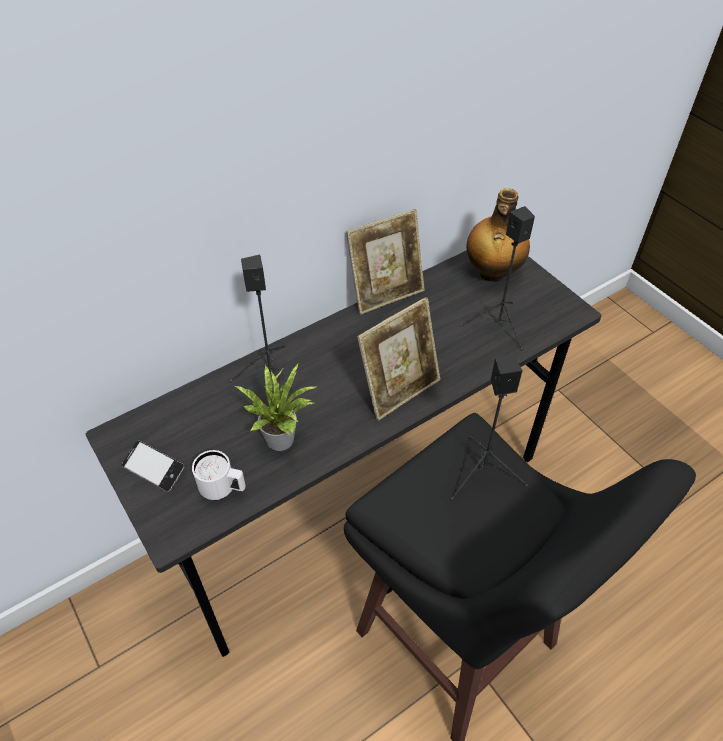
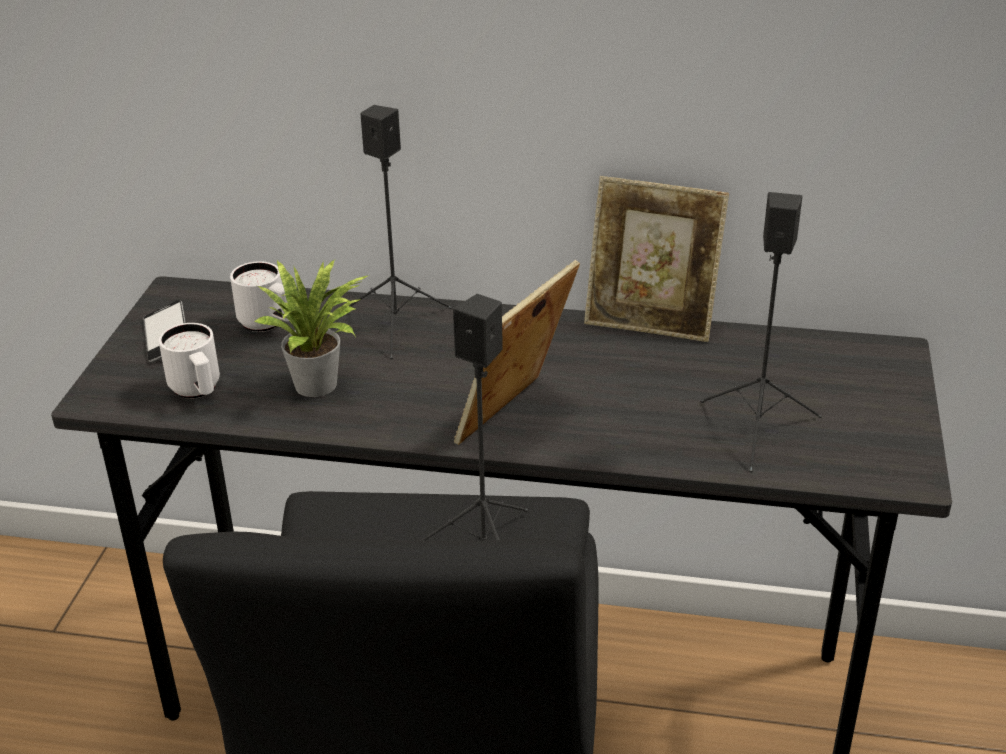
camera: 45 degrees right, 15 degrees down
picture frame [357,297,440,421] -> picture frame turned 120 degrees clockwise [454,260,580,445]
bottle [466,188,530,282] -> none
none -> white mug [230,261,289,332]

